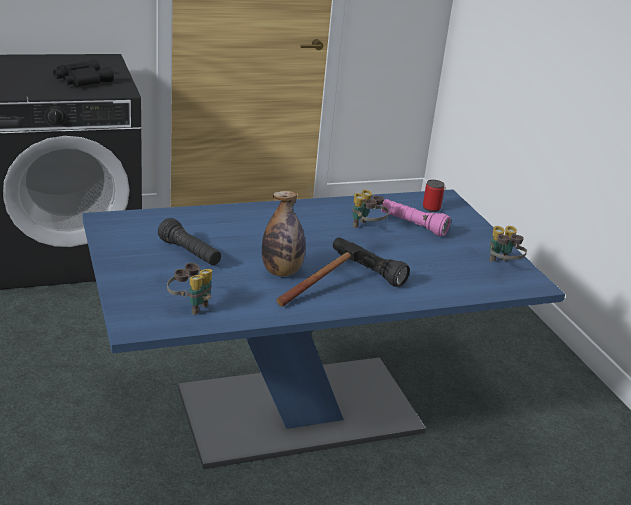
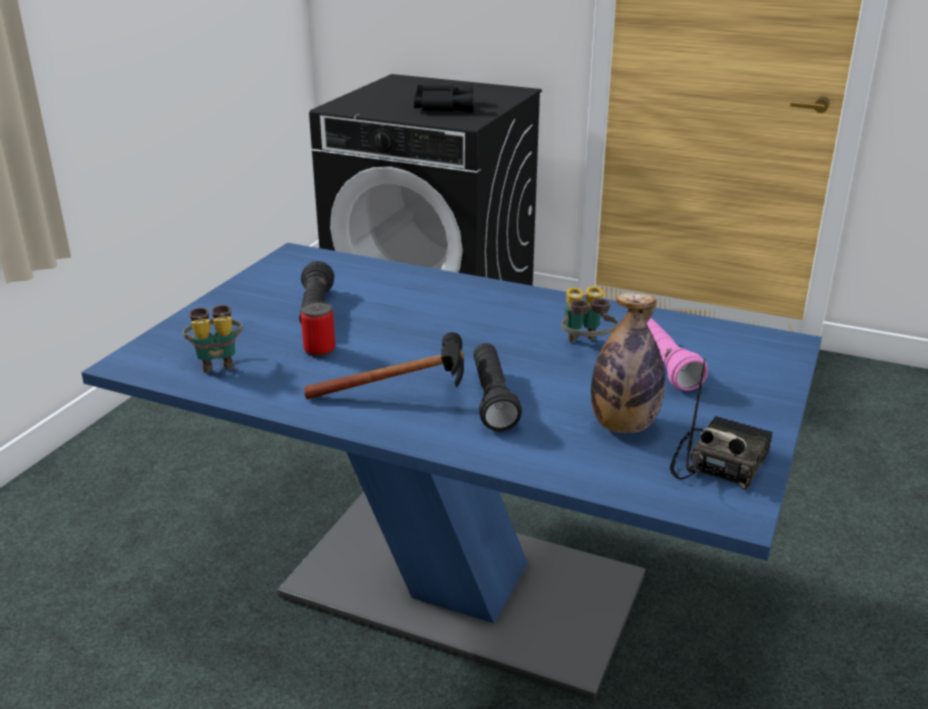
camera: 45 degrees right, 0 degrees up
bottle [262,191,306,277] -> bottle moved to [591,293,665,433]
can [423,180,445,212] -> can moved to [301,302,335,357]
binoculars [489,226,527,262] -> radio [670,358,773,490]

